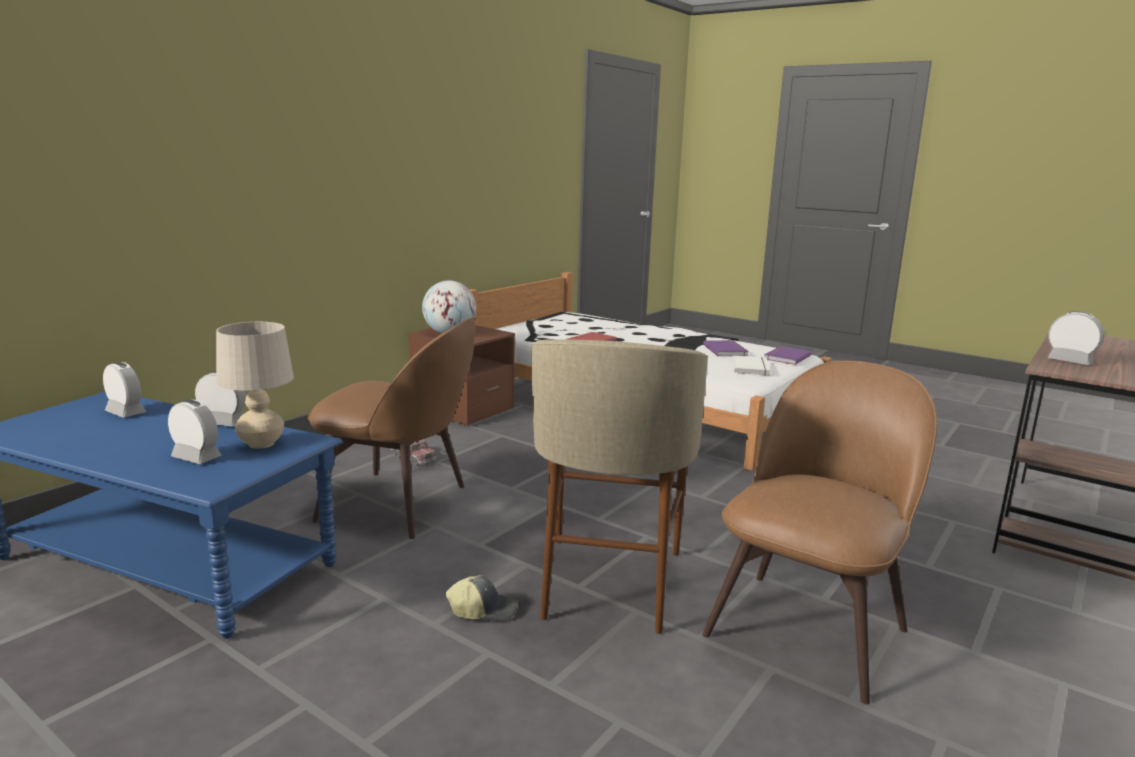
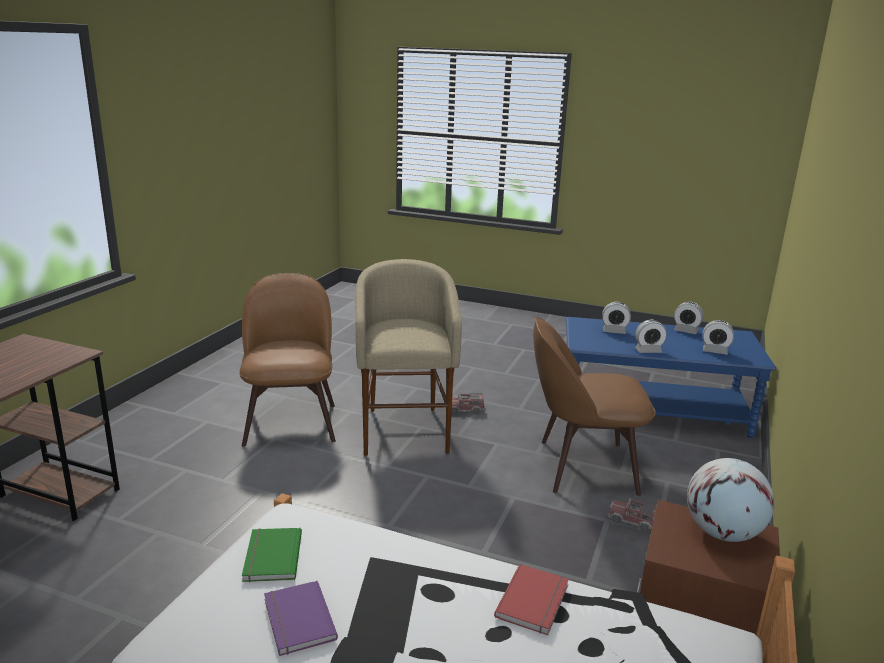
camera: 165 degrees right, 5 degrees up
beige table lamp [216,322,294,449] -> none
cap [446,575,518,621] -> toy truck [452,393,485,414]
brown chair [702,361,937,704] -> brown chair turned 150 degrees clockwise [239,273,336,446]
white book [732,356,771,375] -> green book [242,528,302,582]
purple book [764,346,812,365] -> none
alarm clock [1047,311,1105,365] -> alarm clock moved to [674,302,704,334]

